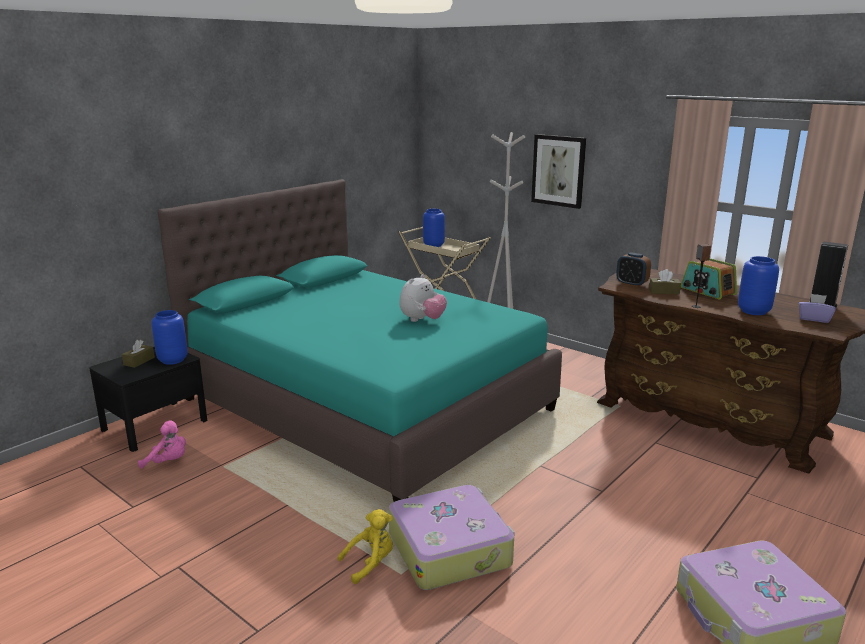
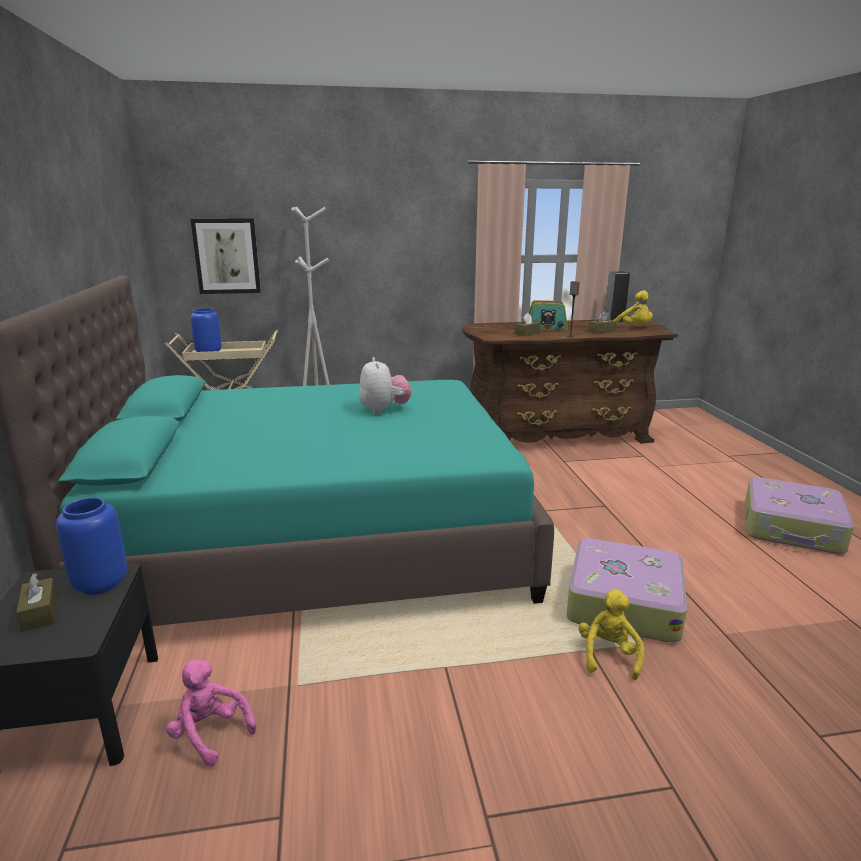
camera: 50 degrees left, 0 degrees up
pink plush toy [138,421,186,469] -> pink plush toy turned 105 degrees counterclockwise [166,659,256,767]
picture [531,134,586,209] -> picture moved to [190,218,261,294]
alarm clock [616,252,651,287] -> none
blue vase [738,256,779,315] -> brown tissue box [588,311,616,334]
purple tissue box [799,294,836,323] -> yellow plush toy [613,290,653,325]

